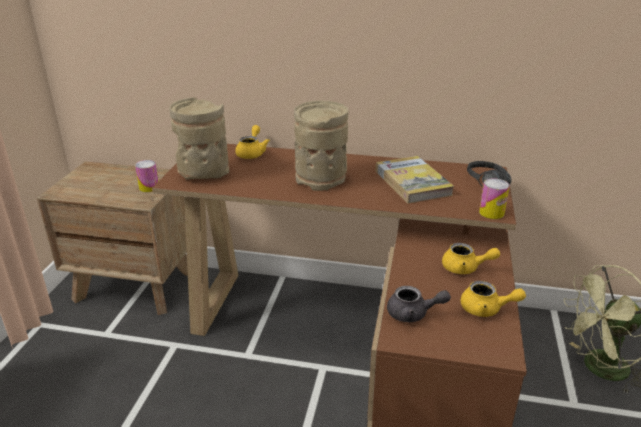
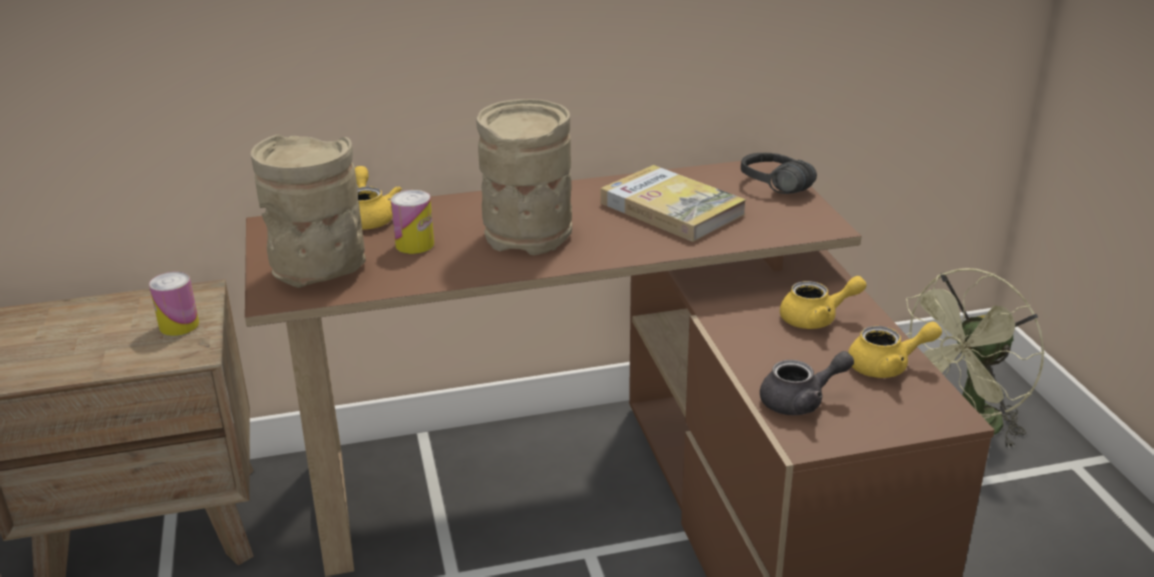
camera: 25 degrees left, 0 degrees up
can [479,178,510,219] -> can moved to [391,190,434,254]

